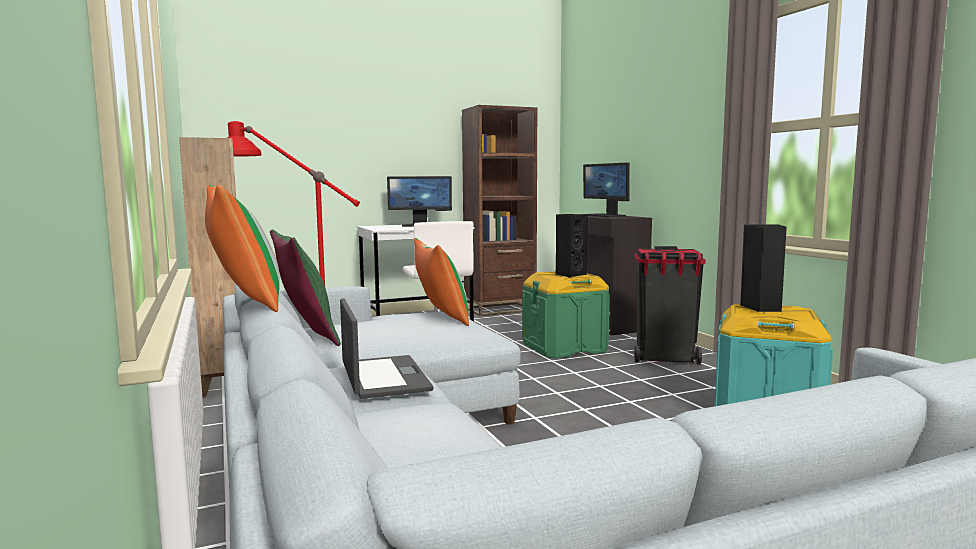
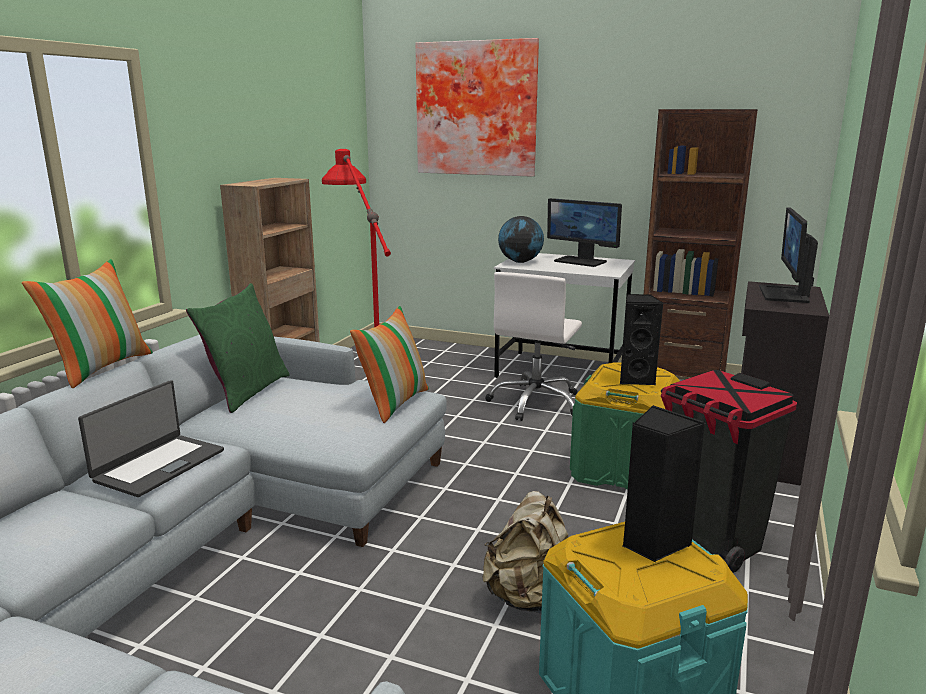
camera: 45 degrees right, 10 degrees up
none -> picture [415,38,539,177]
none -> beige backpack [483,491,568,614]
none -> globe [498,216,544,263]

